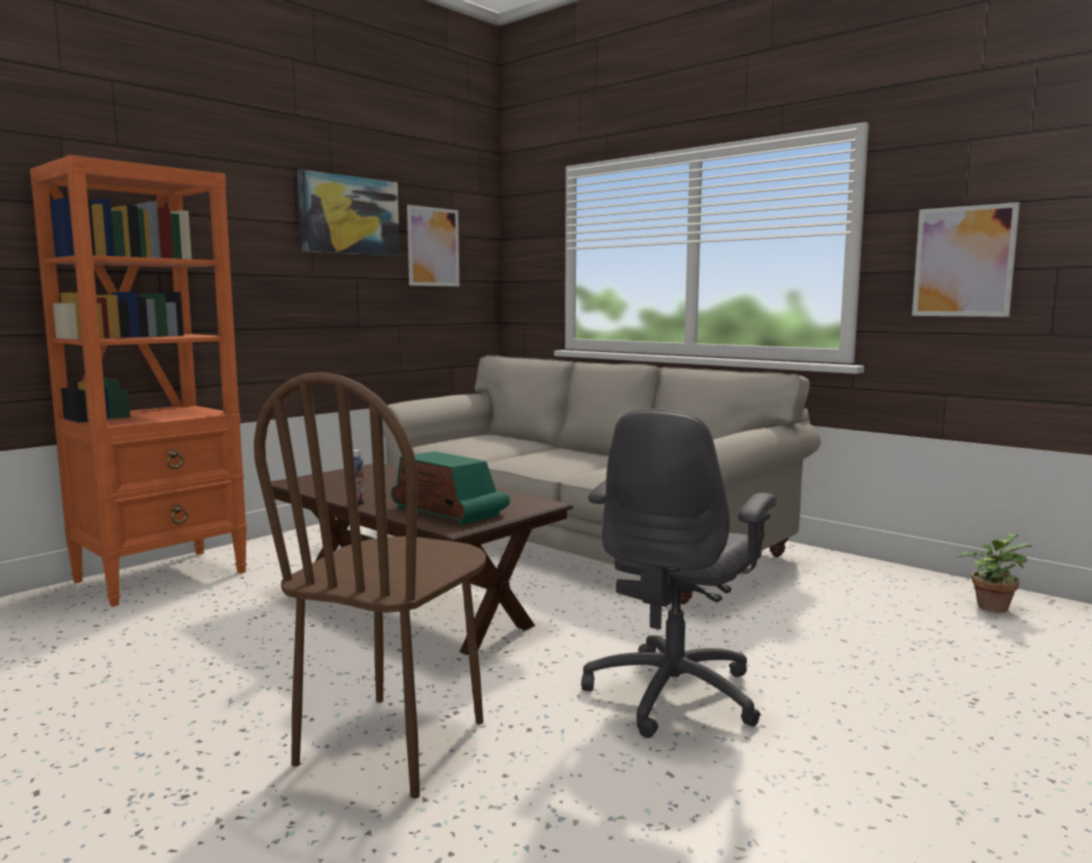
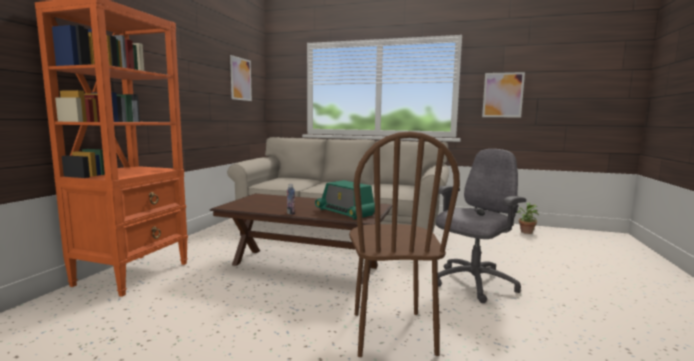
camera: 25 degrees left, 0 degrees up
picture [298,169,400,256] -> none
radio [391,451,510,525] -> radio turned 150 degrees counterclockwise [315,180,375,219]
grey office chair [581,409,777,738] -> grey office chair turned 135 degrees counterclockwise [436,149,526,303]

